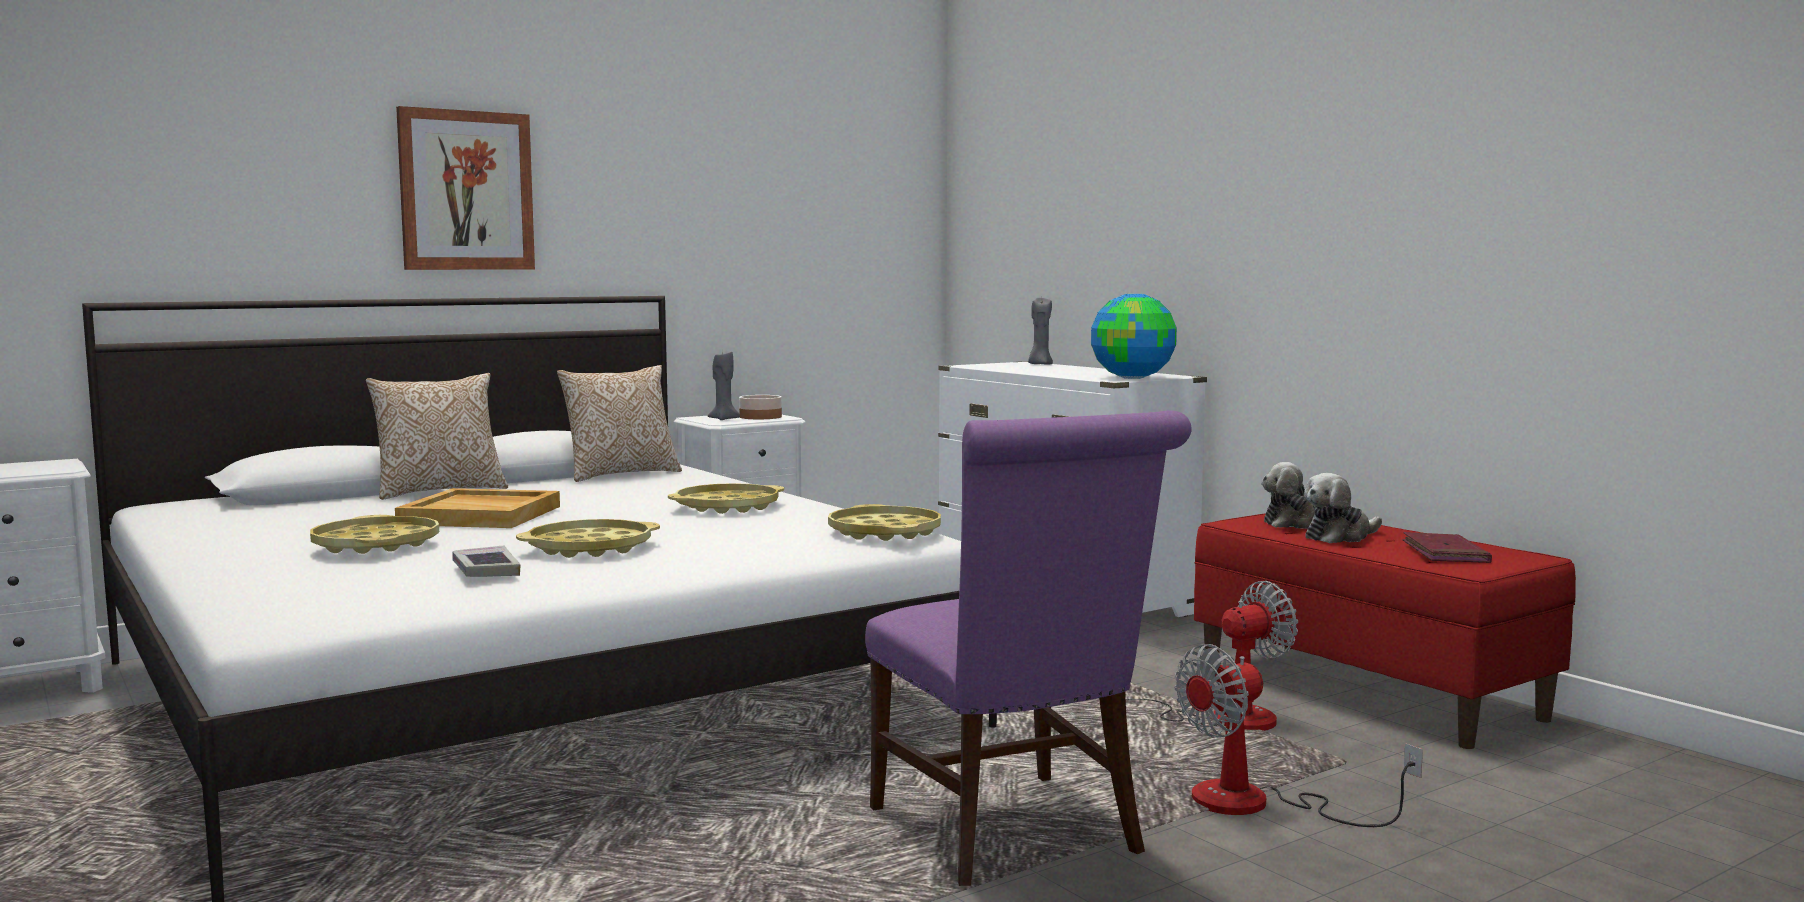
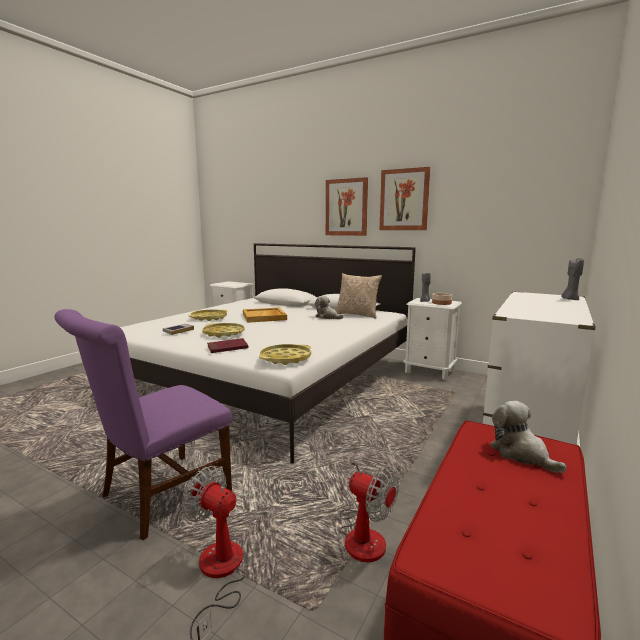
camera: 65 degrees right, 5 degrees up
pillow [366,373,508,500] -> none
yellow tray [668,483,784,514] -> none
globe [1091,294,1177,379] -> none
plush toy [1304,473,1382,543] -> plush toy moved to [315,296,344,319]
red book [1403,532,1492,563] -> red book moved to [207,338,249,353]
none -> picture [380,167,430,230]

